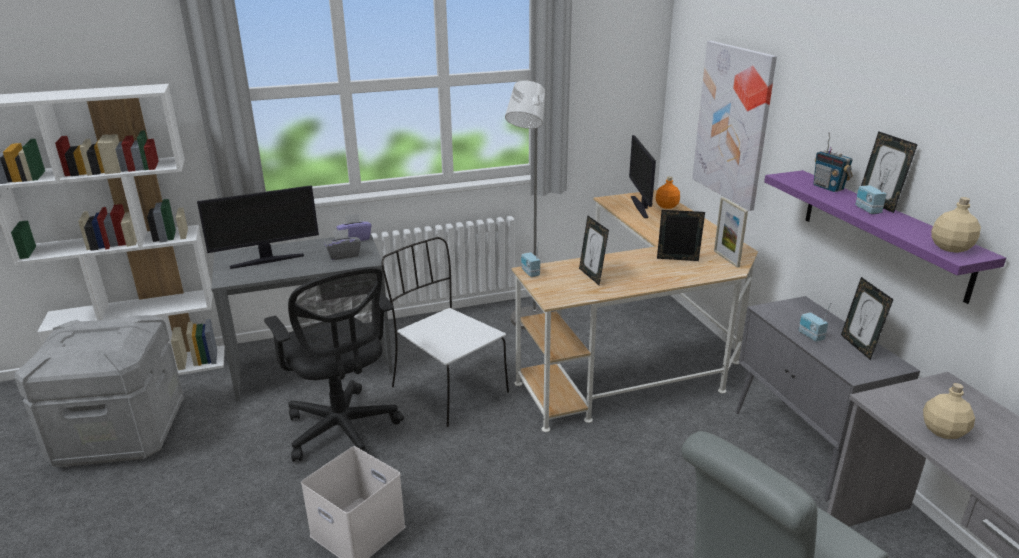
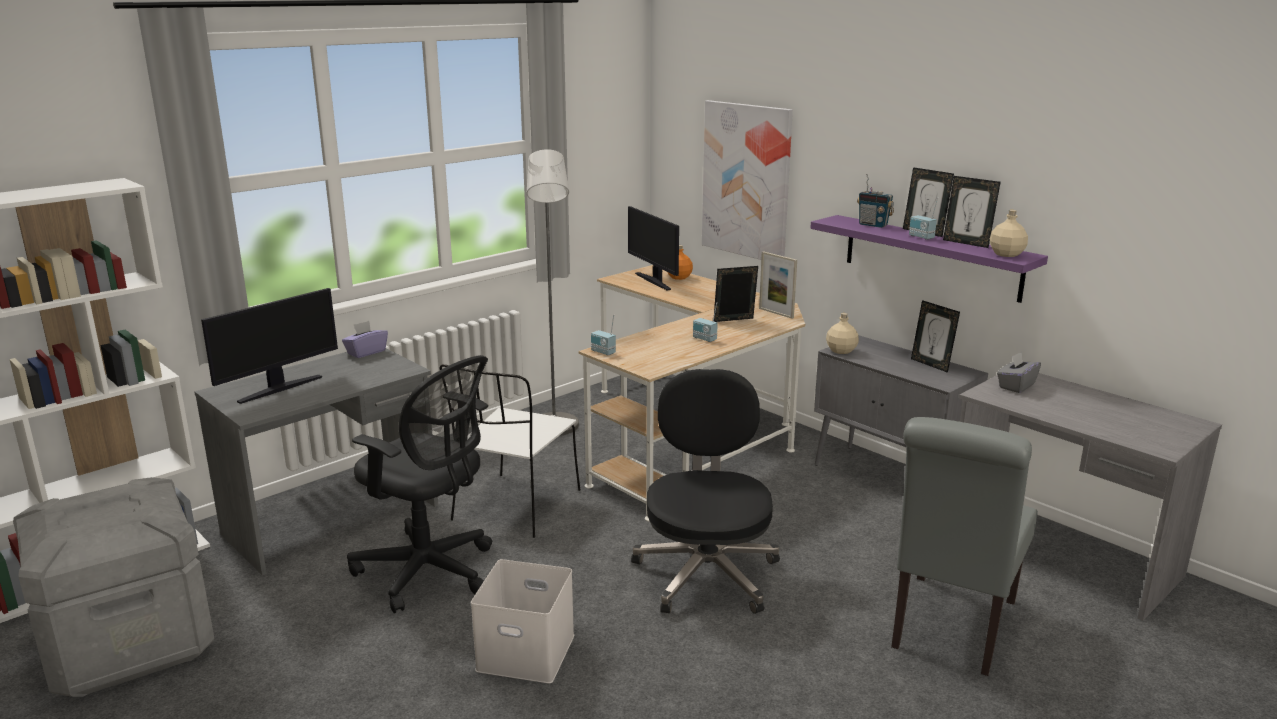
camera: 25 degrees left, 5 degrees down
grey tissue box [324,229,361,260] -> grey tissue box moved to [997,352,1041,393]
white chair [381,237,509,427] -> white chair turned 90 degrees counterclockwise [440,364,580,538]
picture frame [579,215,609,285] -> picture frame moved to [943,176,1001,248]
radio [798,302,831,342] -> radio moved to [693,302,718,342]
beige bottle [923,383,975,439] -> beige bottle moved to [826,313,859,354]
none -> black office chair [631,369,780,614]

